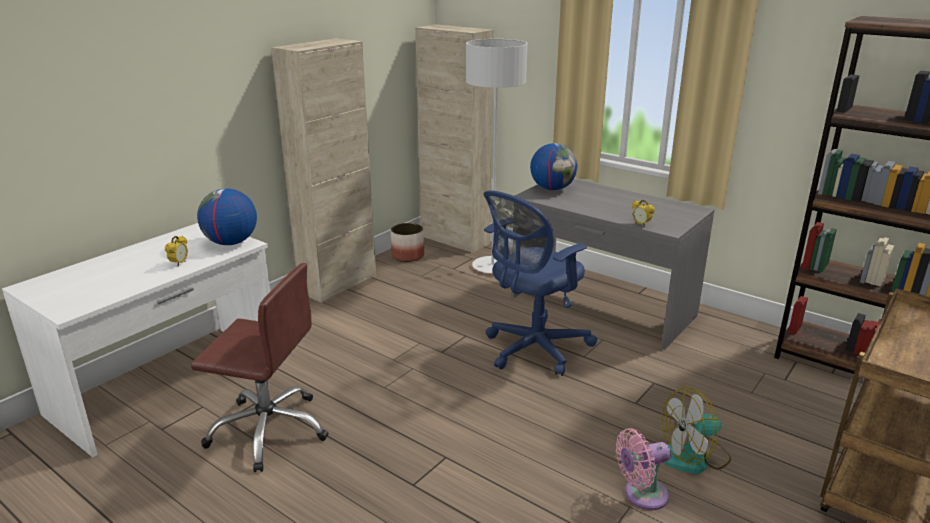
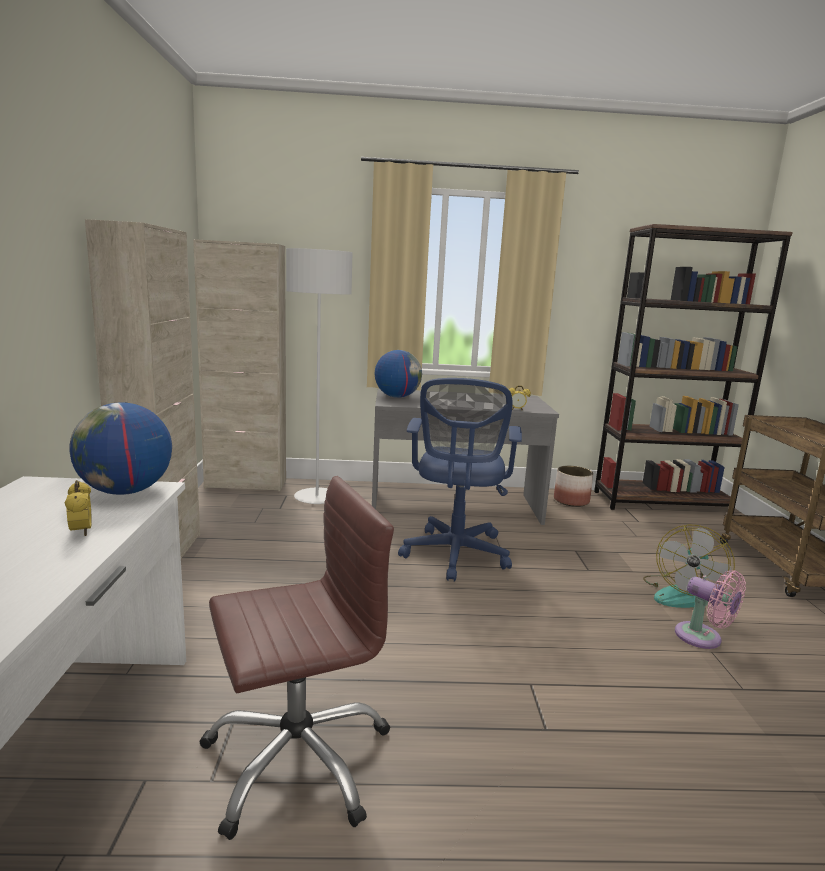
camera: 40 degrees left, 10 degrees down
planter [391,223,424,262] -> planter moved to [554,466,593,507]
pink fan [616,428,671,510] -> pink fan turned 75 degrees counterclockwise [675,570,746,649]

